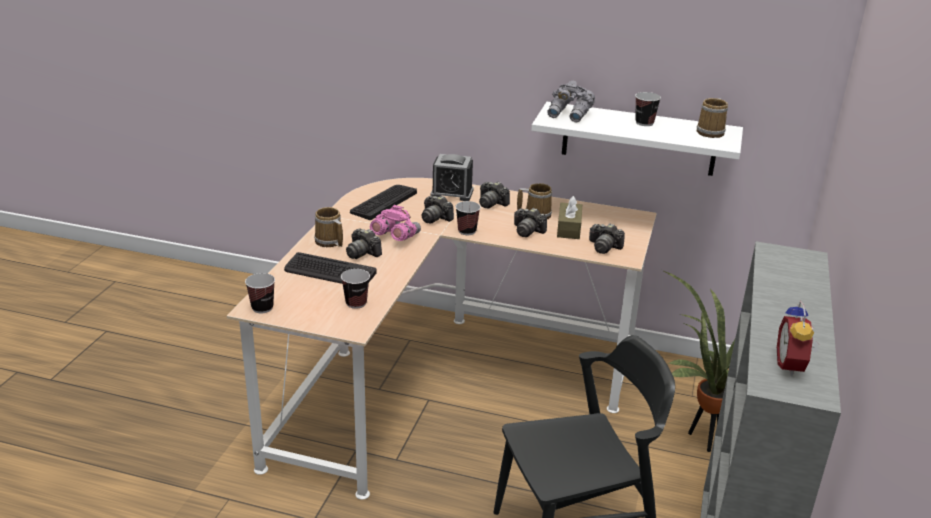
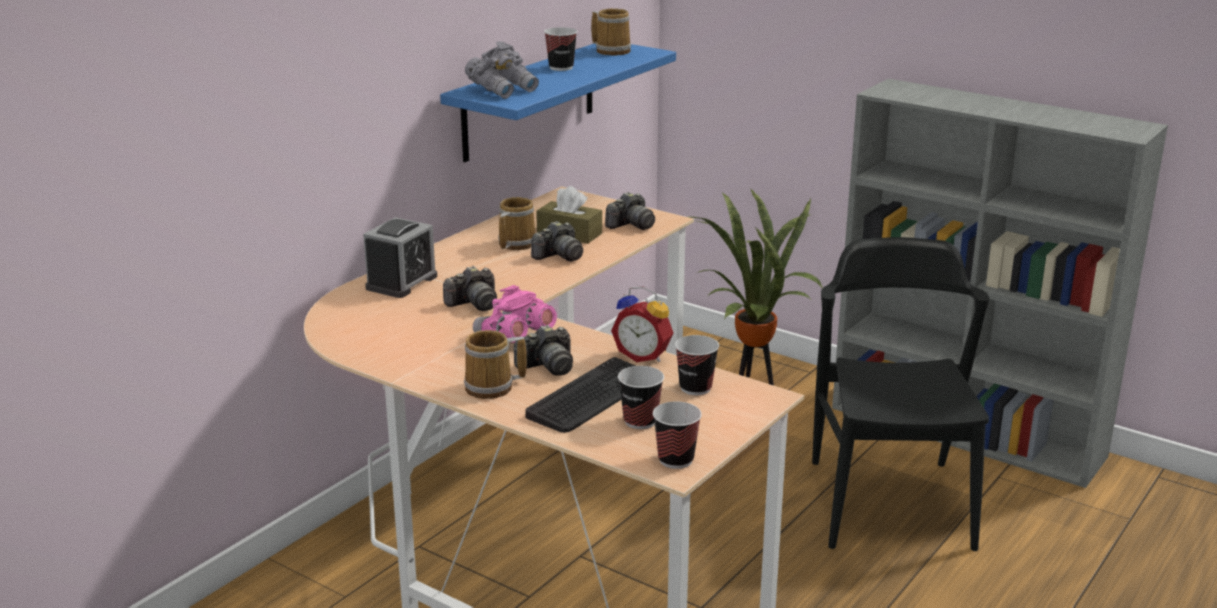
camera: 70 degrees left, 5 degrees down
keyboard [350,185,417,220] -> none
cup [456,201,481,235] -> cup moved to [618,366,664,429]
camera [479,181,510,209] -> none
white shelf [531,102,743,176] -> blue shelf [440,44,676,162]
alarm clock [777,301,820,377] -> alarm clock moved to [611,287,674,362]

